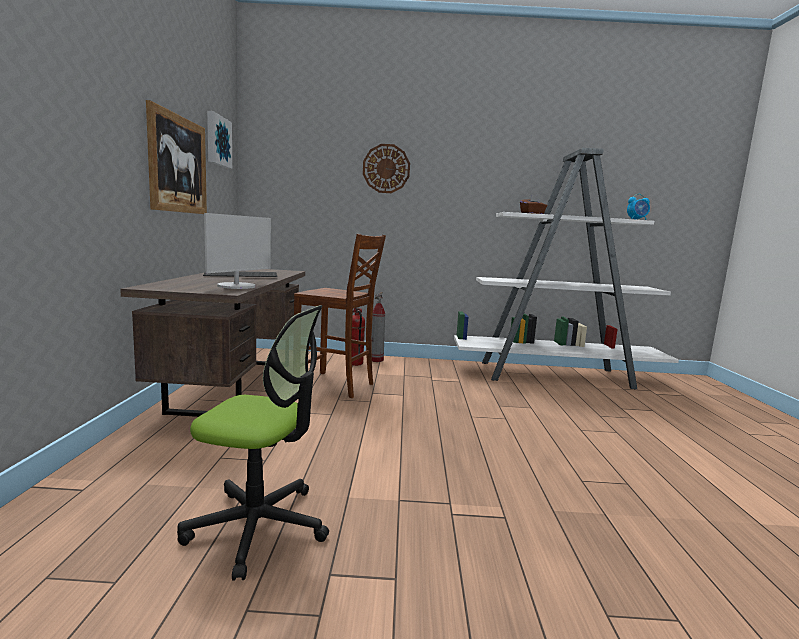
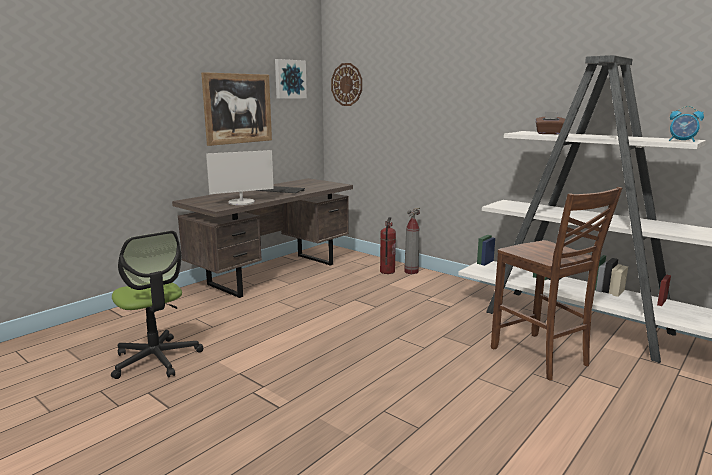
camera: 40 degrees right, 5 degrees up
brown chair [294,234,386,398] -> brown chair moved to [491,187,622,380]
wall clock [363,144,410,193] -> wall clock moved to [331,63,362,106]

